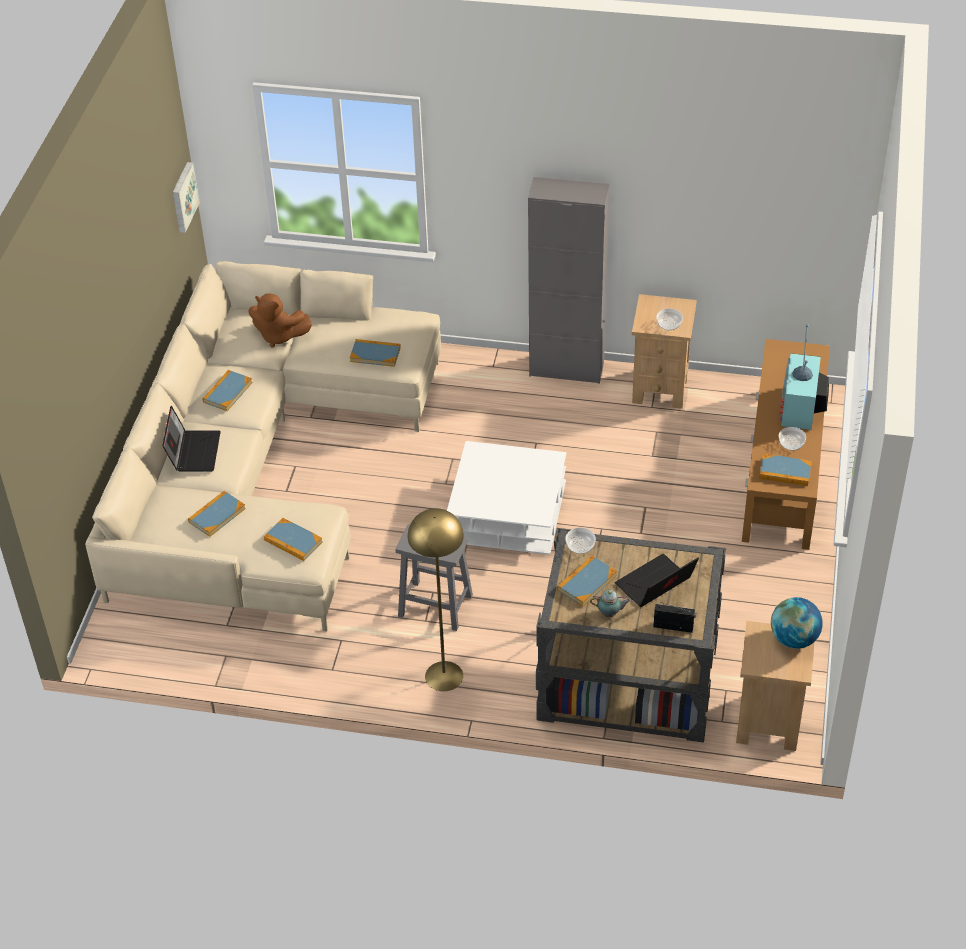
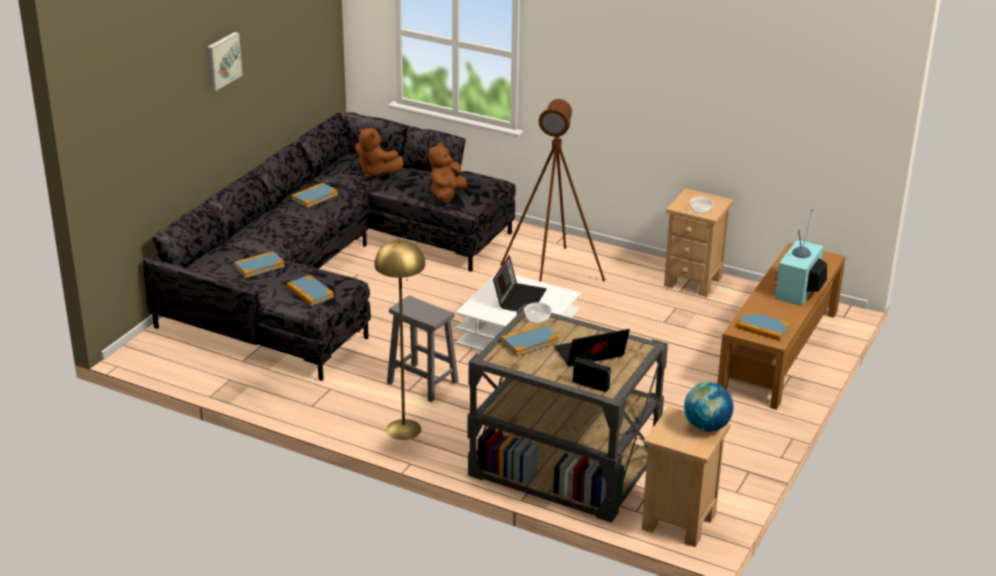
camera: 15 degrees right, 15 degrees down
beige sofa [85,261,441,632] -> black sofa [143,112,516,381]
laptop [162,406,221,472] -> laptop moved to [493,255,546,311]
picture [173,162,200,233] -> picture moved to [207,32,243,91]
book [350,339,401,367] -> brown plush toy [429,142,467,202]
grey cabinet [528,177,610,384] -> none
teapot [590,590,631,617] -> none
bowl [779,427,806,450] -> none
none -> brown floor lamp [500,99,605,282]

